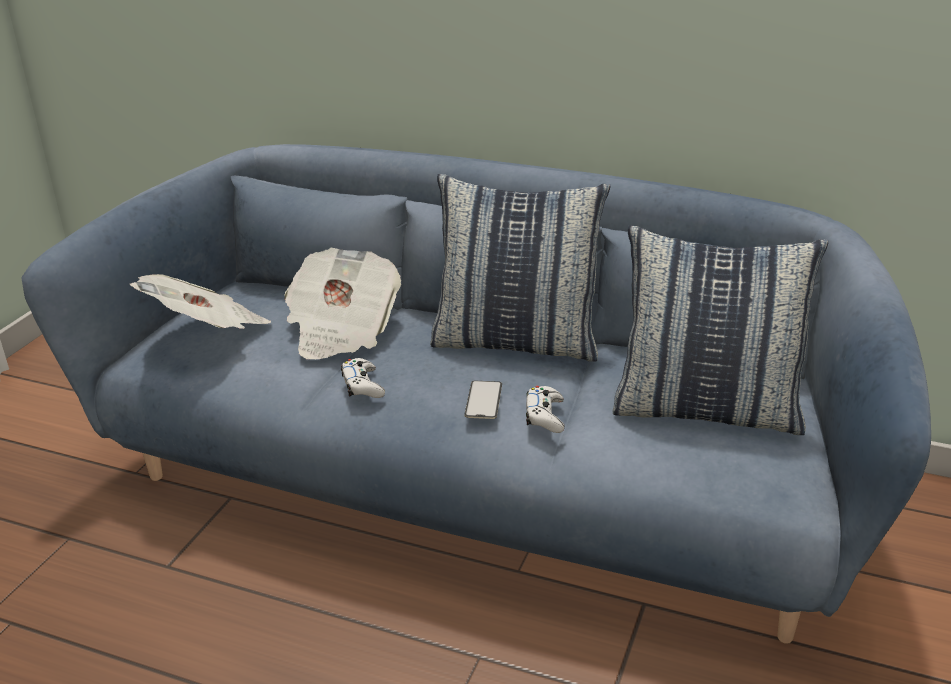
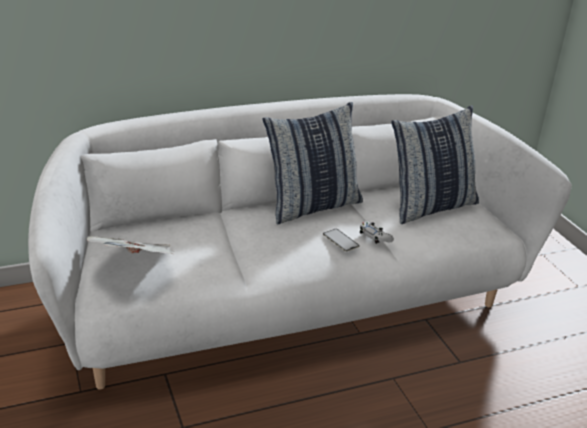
camera: 45 degrees left, 0 degrees up
blue sofa [21,144,931,644] -> white sofa [28,94,572,389]
newspaper [284,247,401,359] -> none
white game controller [341,358,385,398] -> none

